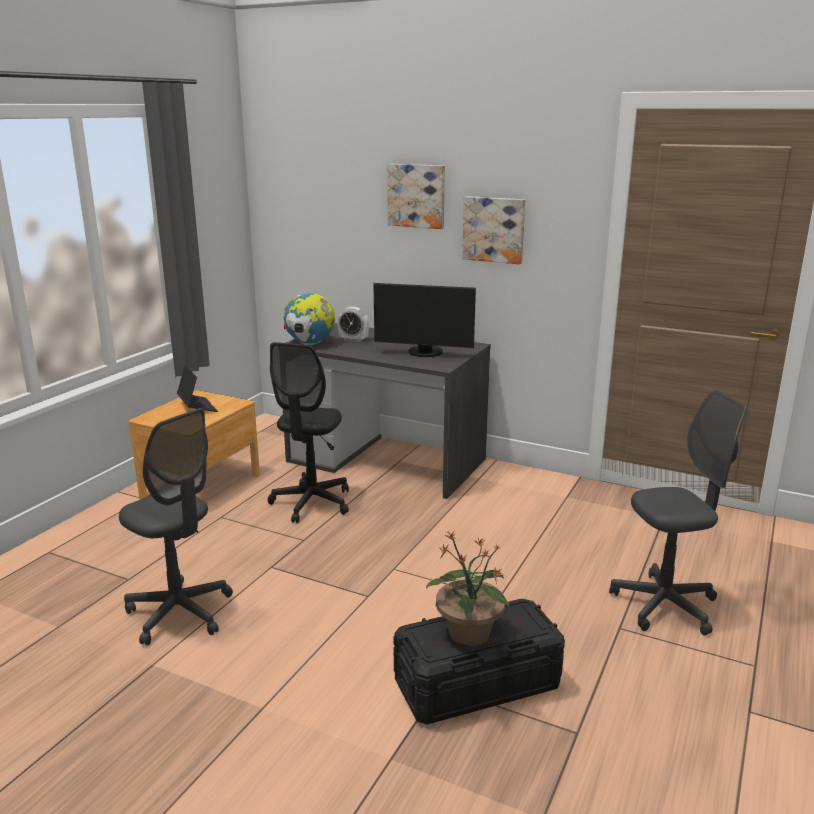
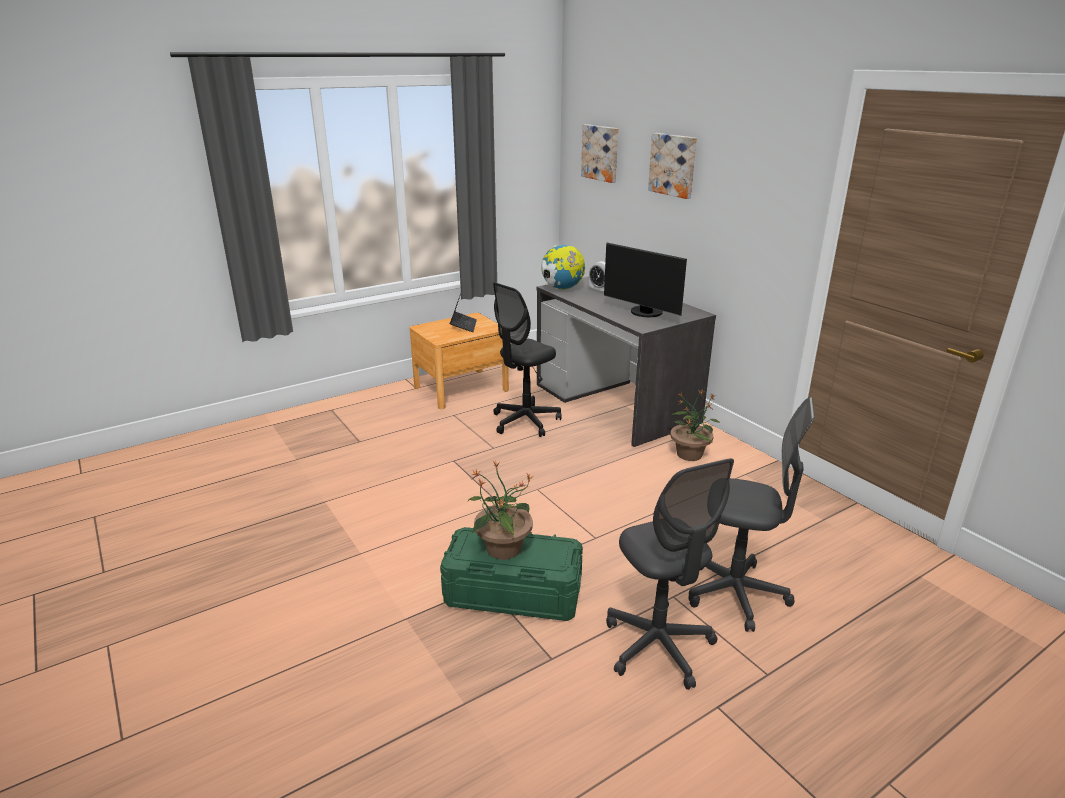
camera: 30 degrees right, 5 degrees up
grey office chair [119,408,233,646] -> grey office chair moved to [606,458,734,690]
black storage box [393,598,565,725] -> green storage box [440,527,583,621]
picture [462,196,525,264] -> picture moved to [581,124,619,183]
none -> potted plant [670,390,720,461]

